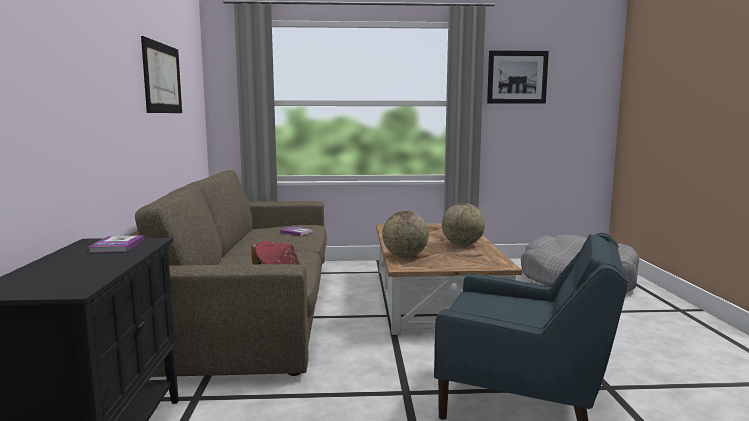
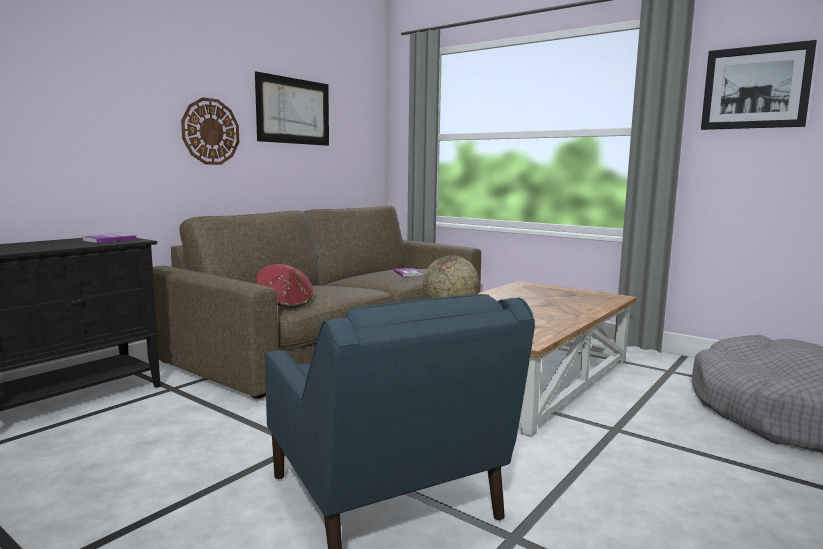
camera: 40 degrees right, 0 degrees up
globe [442,203,485,246] -> none
none -> wall clock [181,97,239,165]

